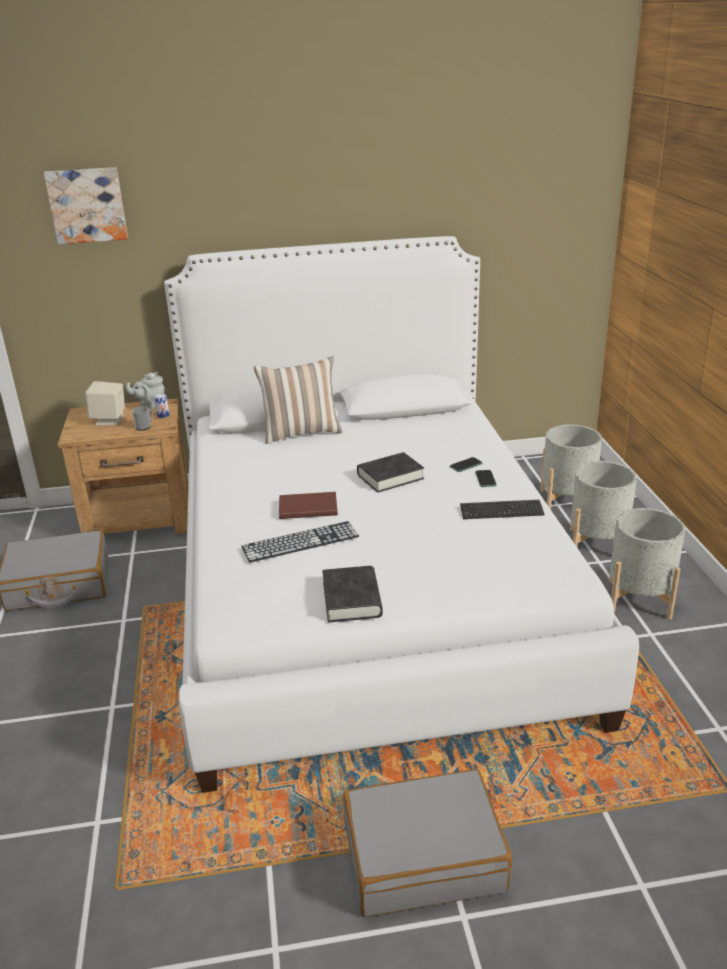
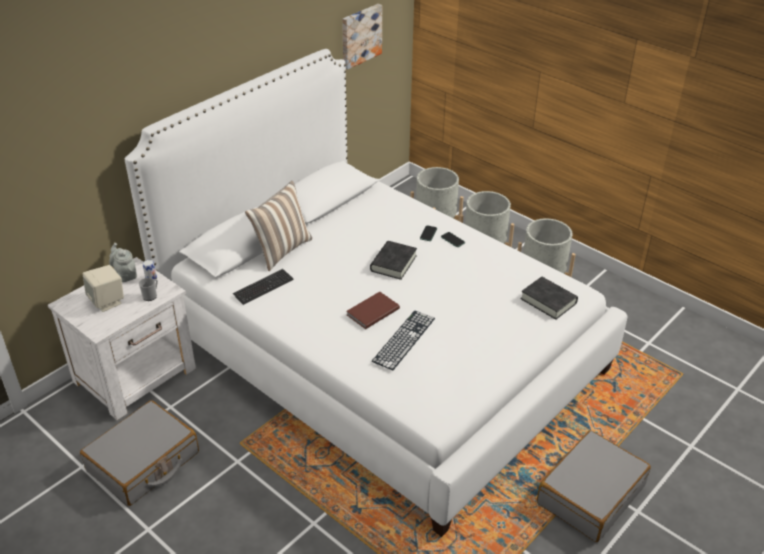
camera: 40 degrees left, 10 degrees up
picture [44,167,128,244] -> picture moved to [342,4,382,70]
brown nightstand [58,398,189,534] -> white nightstand [48,257,196,420]
grey teapot [126,372,165,410] -> grey teapot turned 120 degrees clockwise [109,243,137,282]
black book [322,566,383,623] -> black book moved to [521,277,578,320]
keyboard [460,500,545,519] -> keyboard moved to [233,269,294,305]

